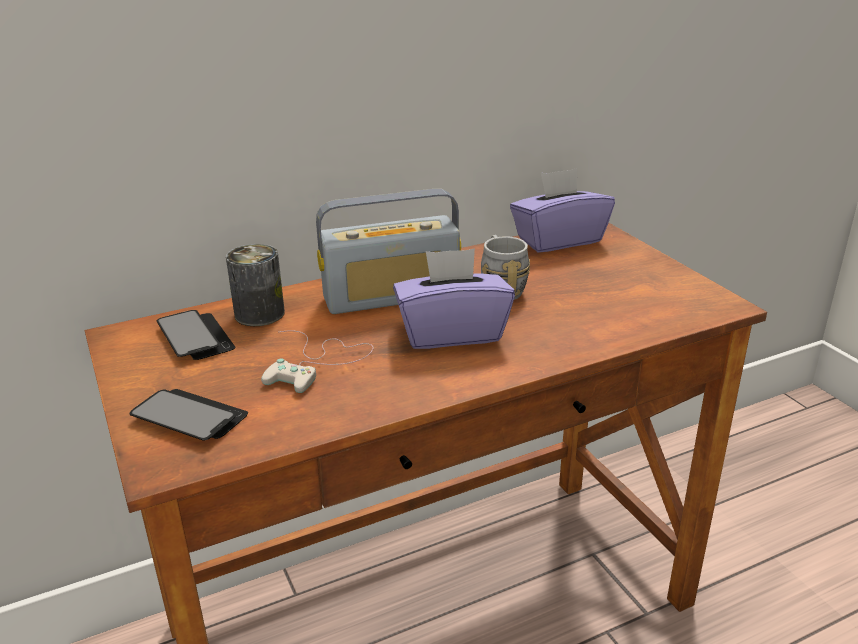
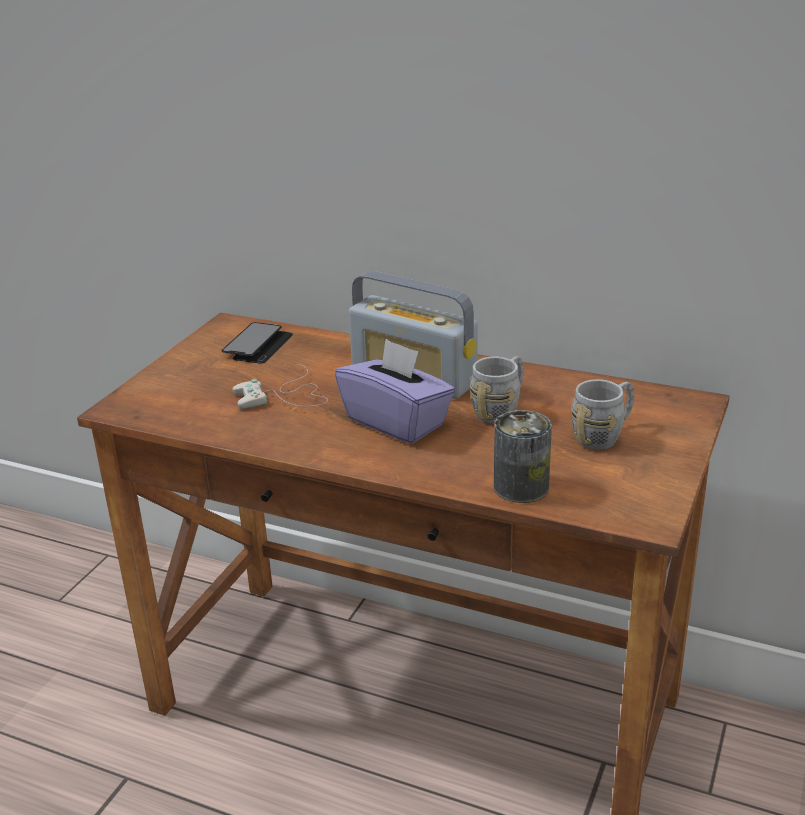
camera: 50 degrees right, 0 degrees up
phone [130,389,248,441] -> none
can [226,244,285,326] -> can moved to [494,410,552,503]
purple tissue box [510,168,615,253] -> none
none -> grey mug [571,379,634,450]

